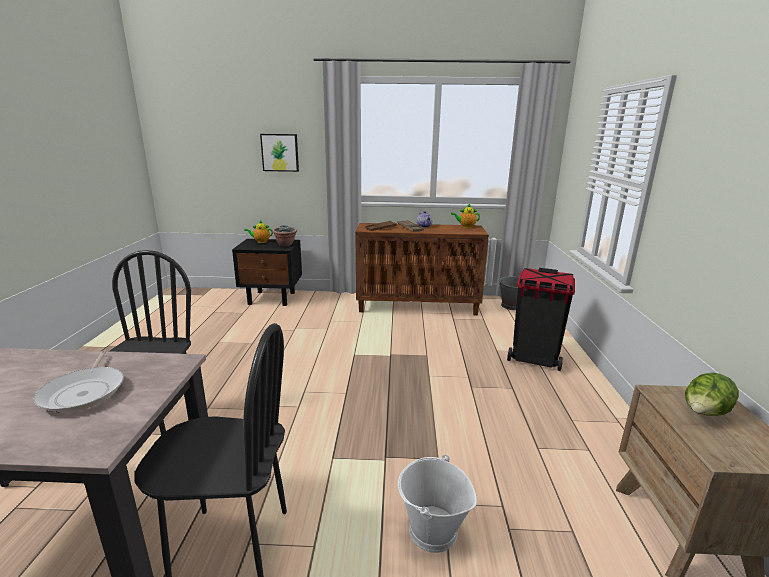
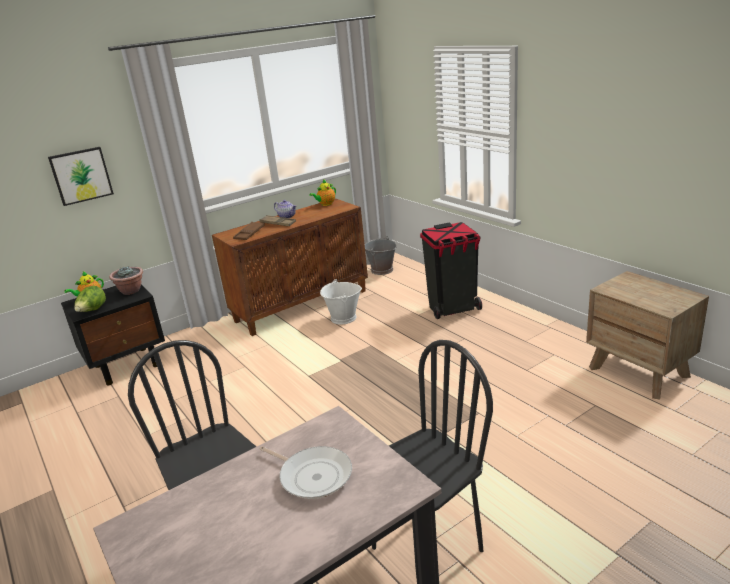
camera: 35 degrees left, 5 degrees up
white bucket [398,454,477,553] -> white bucket moved to [320,279,362,324]
lettuce [685,373,739,416] -> lettuce moved to [74,286,106,312]

